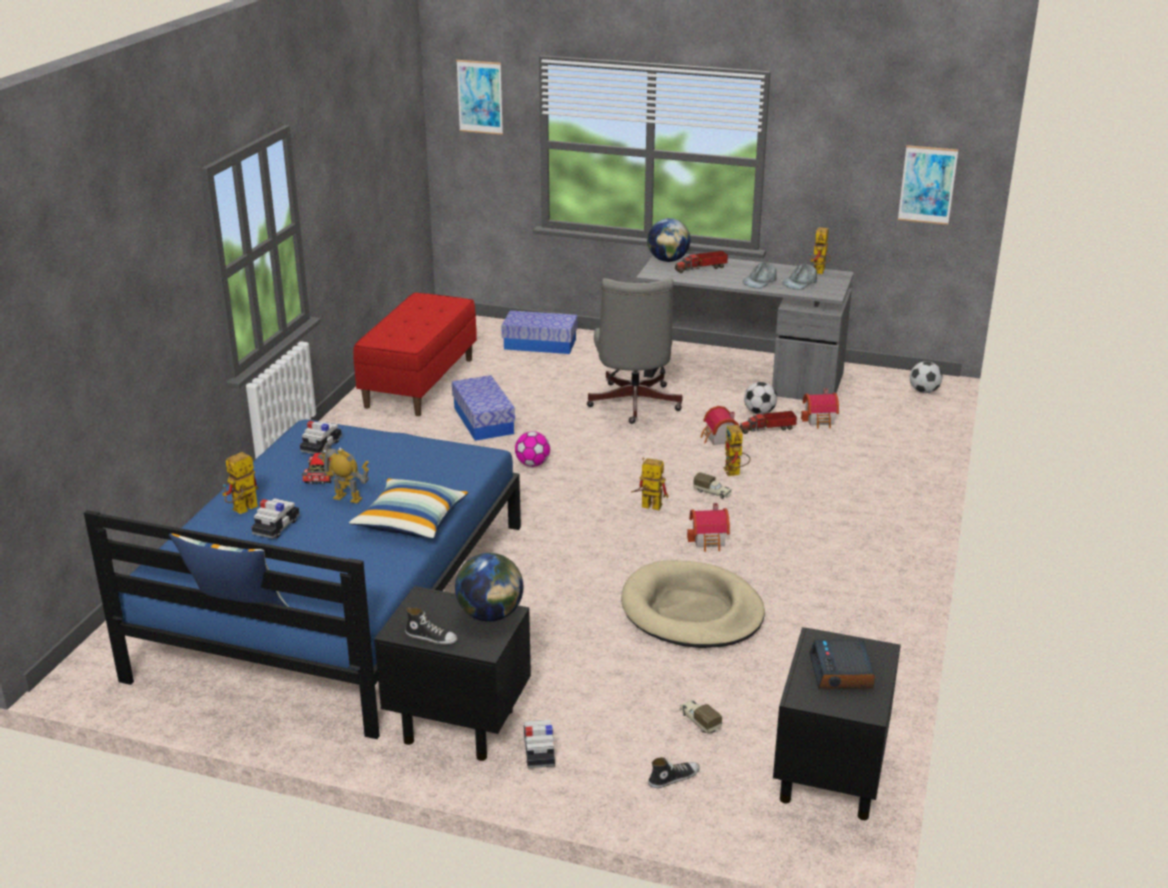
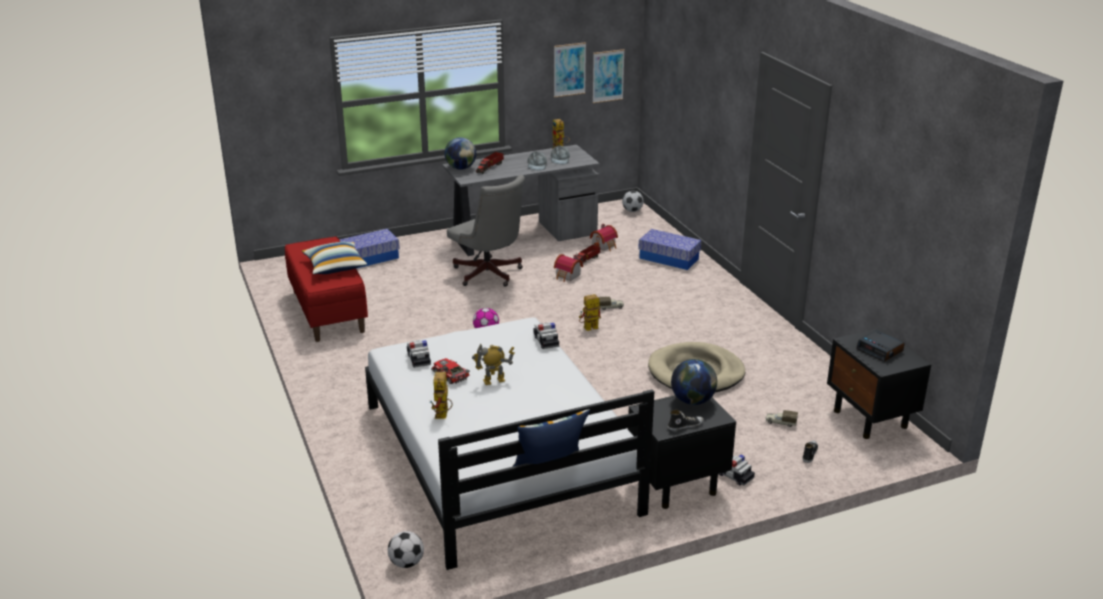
camera: 40 degrees left, 0 degrees up
blue bed [84,420,521,739] -> white bed [365,317,654,570]
toy car [251,498,300,539] -> toy car moved to [533,322,559,349]
pillow [349,478,469,539] -> pillow moved to [302,242,367,274]
storage box [452,375,515,441] -> storage box moved to [638,229,701,270]
picture [456,60,503,135] -> picture moved to [554,42,586,98]
toy house [687,503,730,552] -> none
toy robot [723,425,750,476] -> none
football [744,382,777,415] -> football moved to [388,531,424,568]

